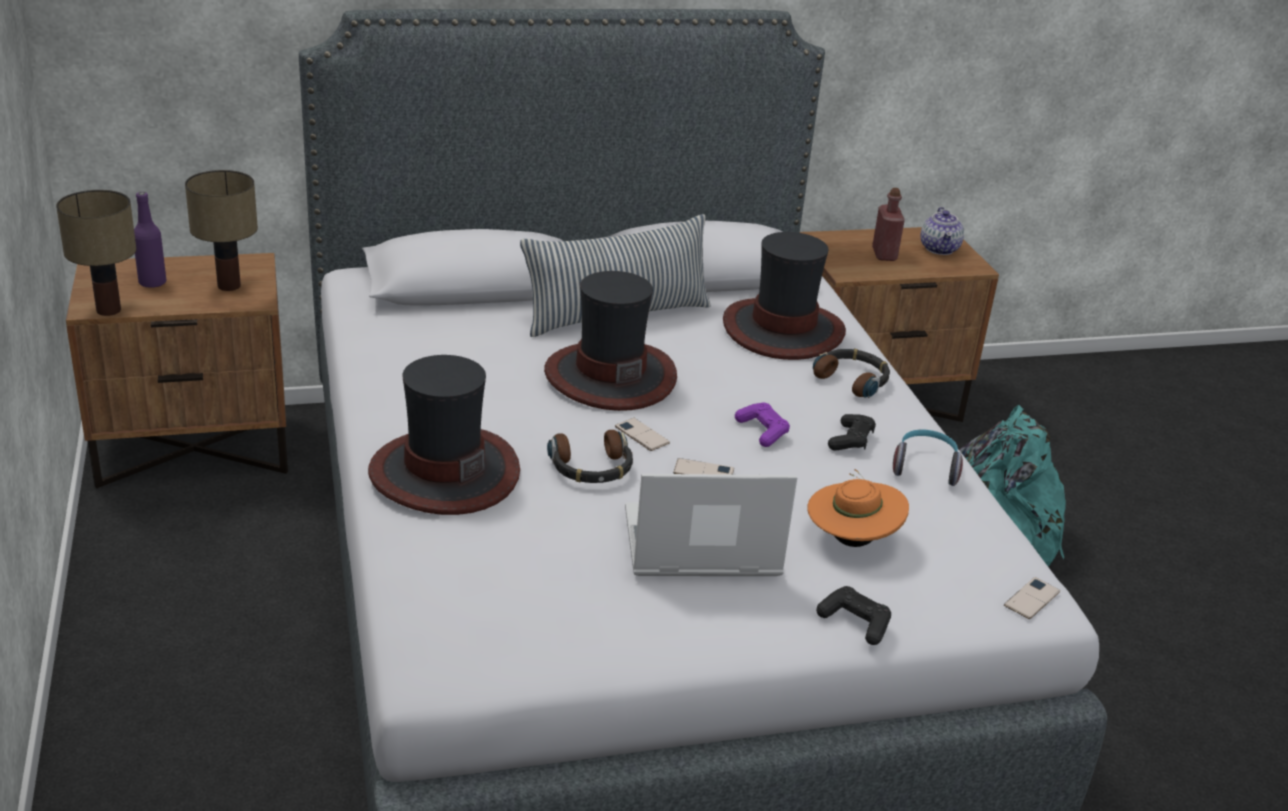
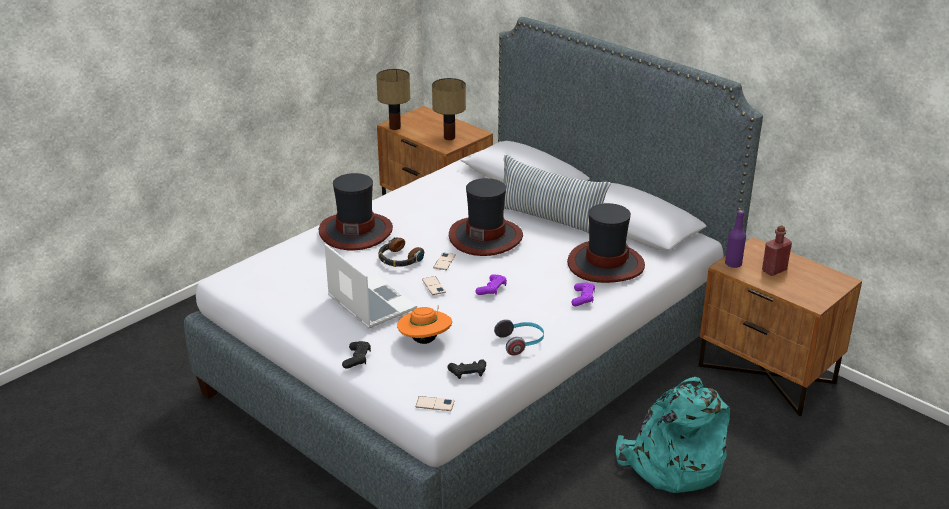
camera: 60 degrees right, 0 degrees up
purple bottle [134,192,166,288] -> purple bottle moved to [725,210,746,268]
headphones [813,349,890,398] -> purple game controller [571,283,595,306]
black game controller [828,414,876,451] -> black game controller moved to [448,359,486,379]
teapot [921,207,964,255] -> none

